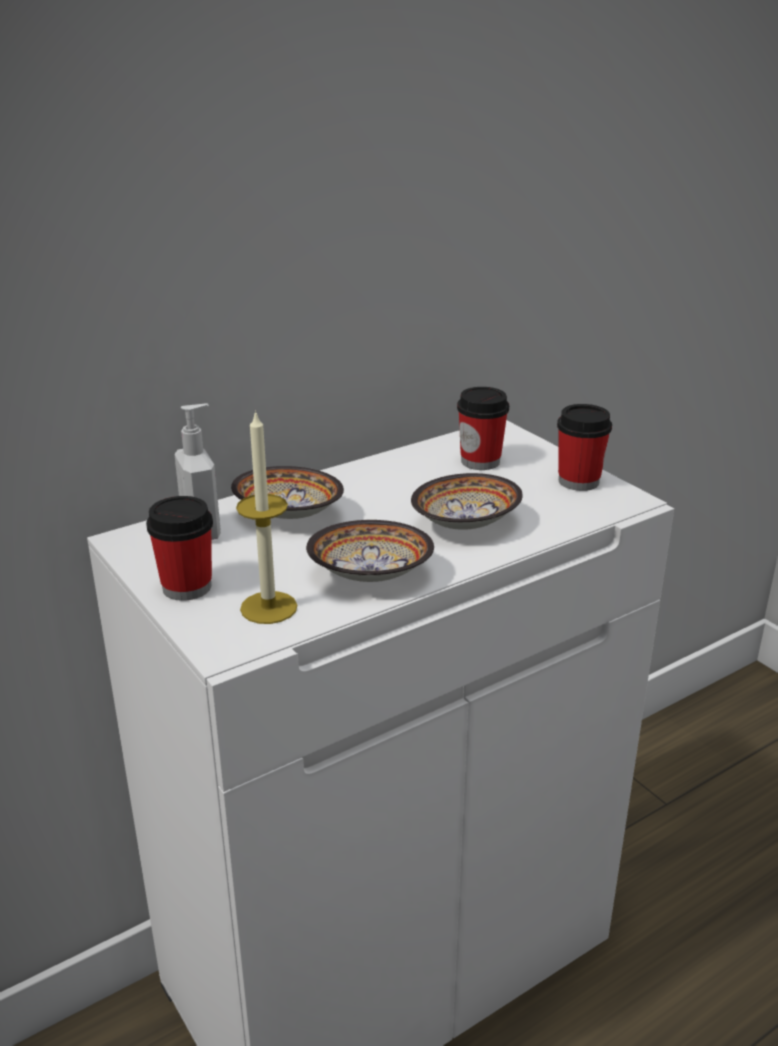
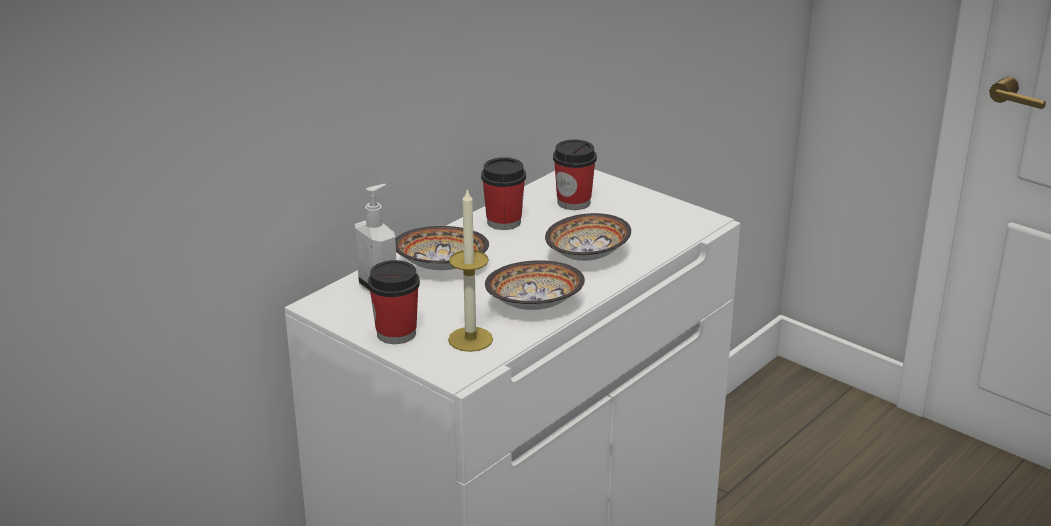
camera: 15 degrees left, 0 degrees up
cup [557,404,612,491] -> cup moved to [481,157,526,230]

